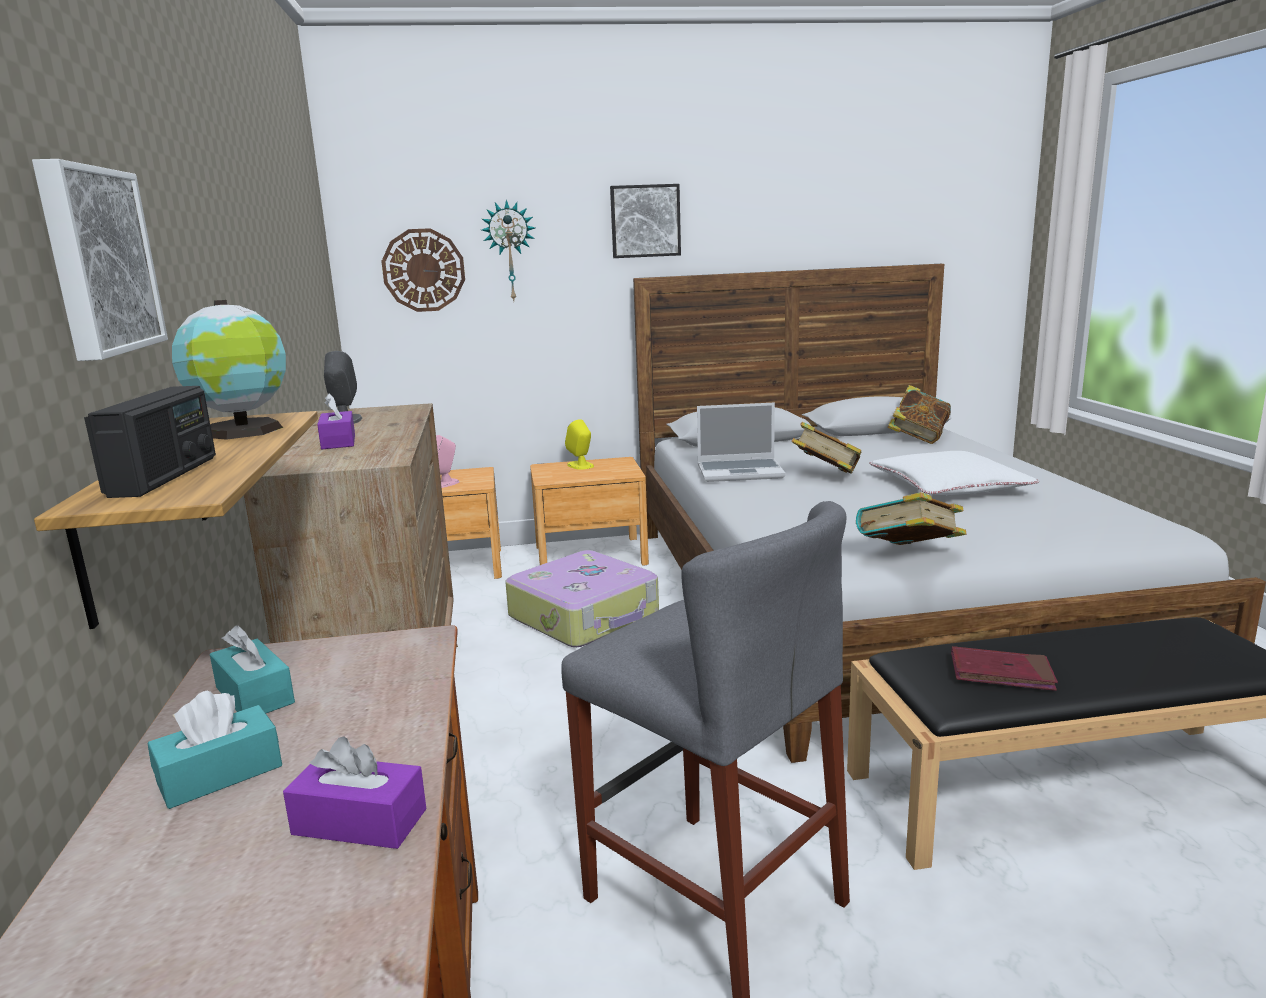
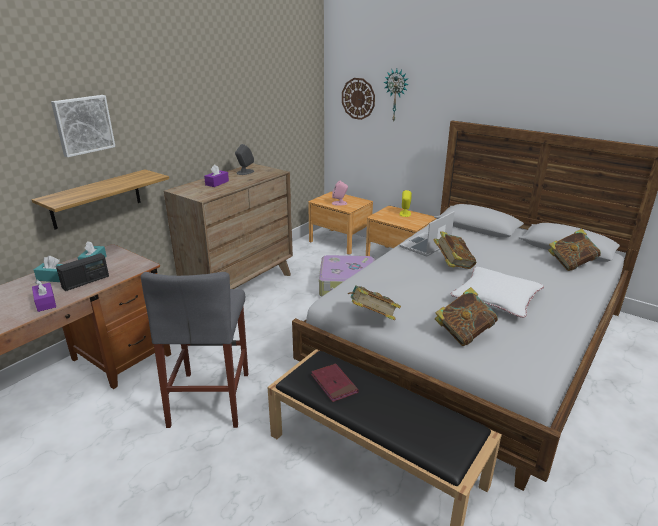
camera: 45 degrees right, 10 degrees up
radio [84,386,216,498] -> radio moved to [56,253,109,291]
globe [172,300,286,440] -> none
picture [610,184,681,258] -> none
laptop [697,403,786,482] -> laptop turned 90 degrees clockwise [399,211,455,257]
none -> book [435,287,498,346]

